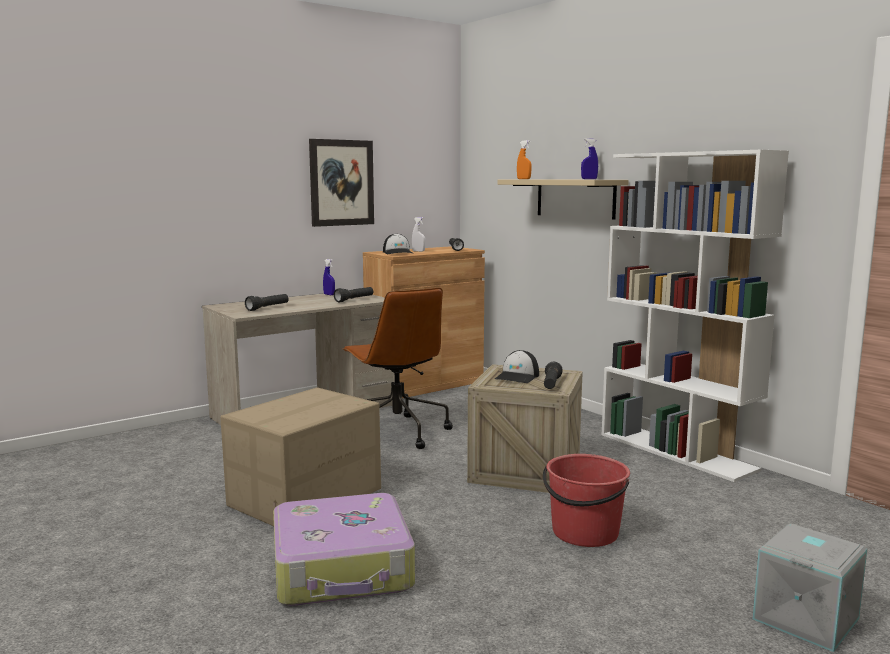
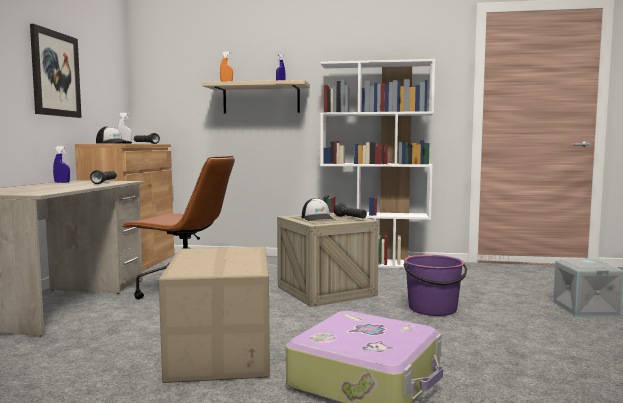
camera: 45 degrees left, 5 degrees down
black flashlight [245,294,289,311] -> none
red bucket [543,454,630,547] -> purple bucket [404,255,467,316]

